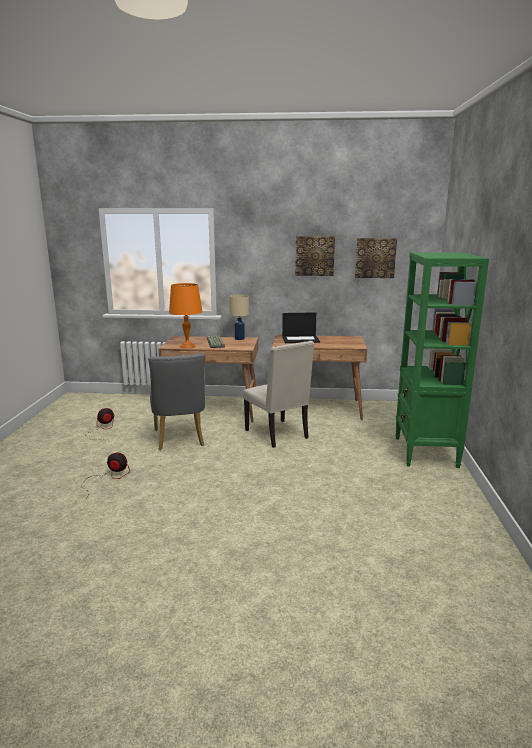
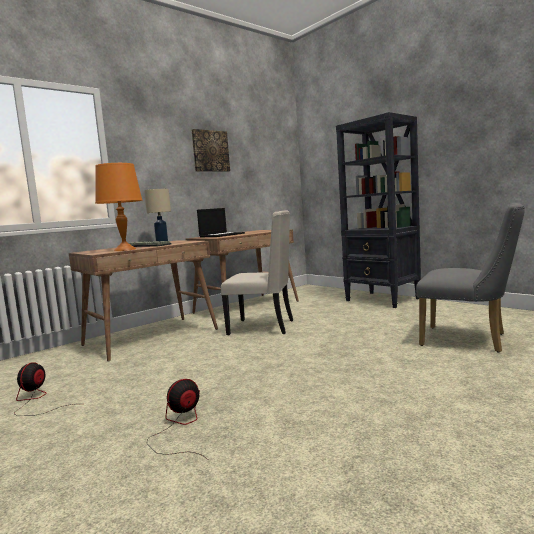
camera: 45 degrees left, 10 degrees down
grey chair [148,353,205,450] -> grey chair moved to [416,203,525,353]
picture [355,238,397,278] -> none
green bookcase [395,252,489,468] -> black bookcase [336,112,421,308]

